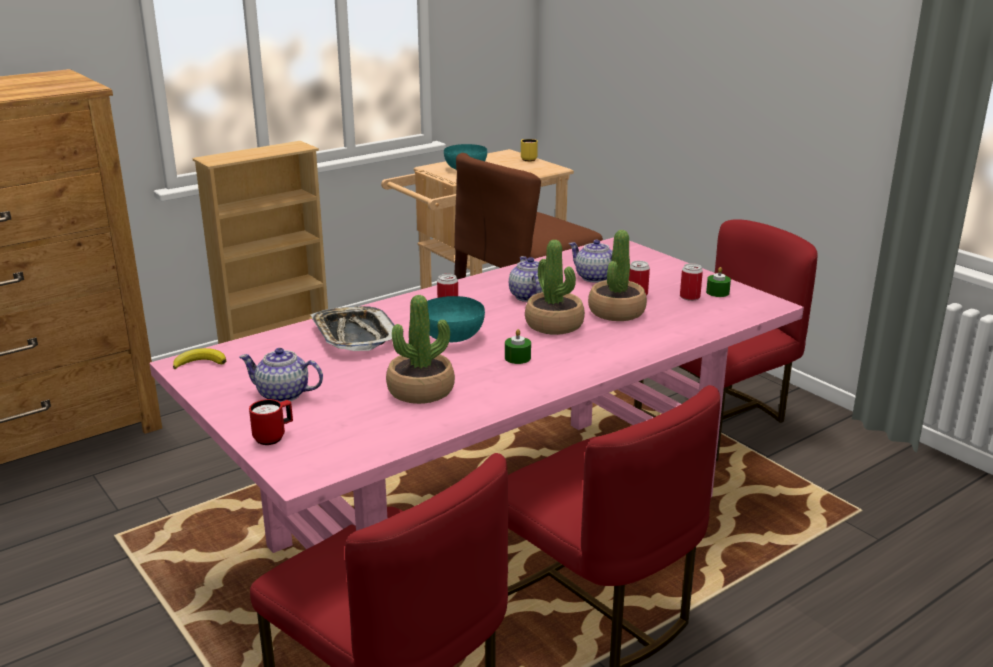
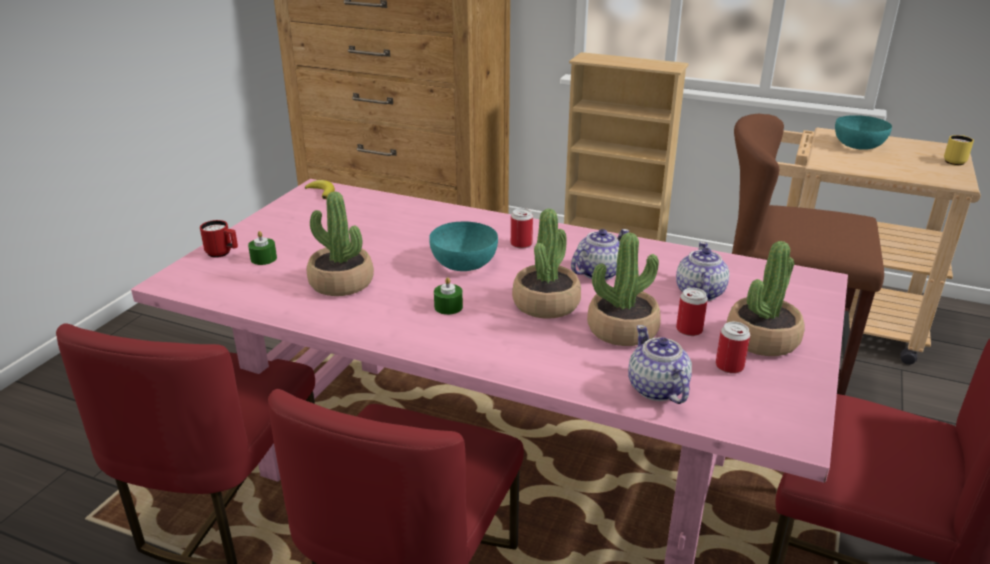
camera: 60 degrees right, 5 degrees up
teapot [239,348,323,402] -> teapot moved to [628,325,692,404]
tray [311,306,394,351] -> none
green candle [706,267,731,297] -> green candle moved to [248,231,277,265]
none -> potted plant [727,241,805,356]

